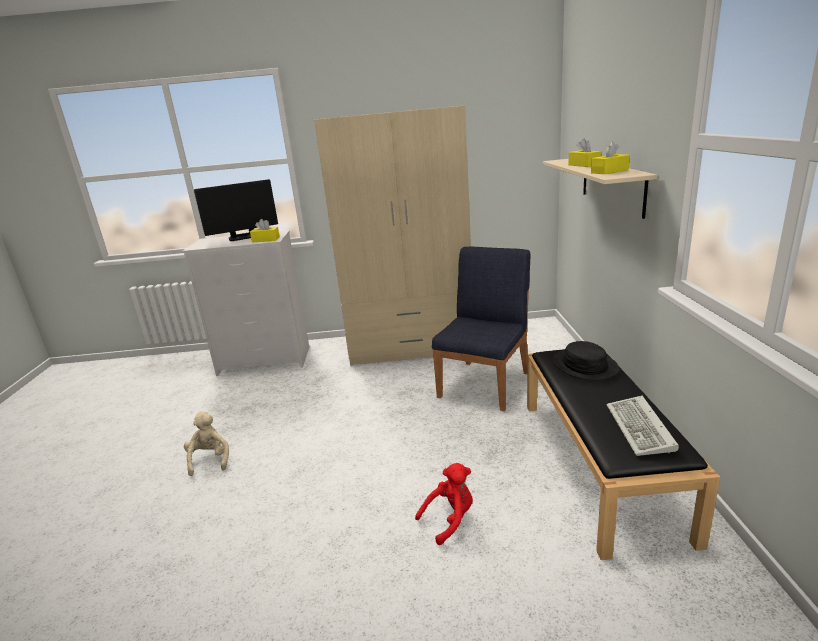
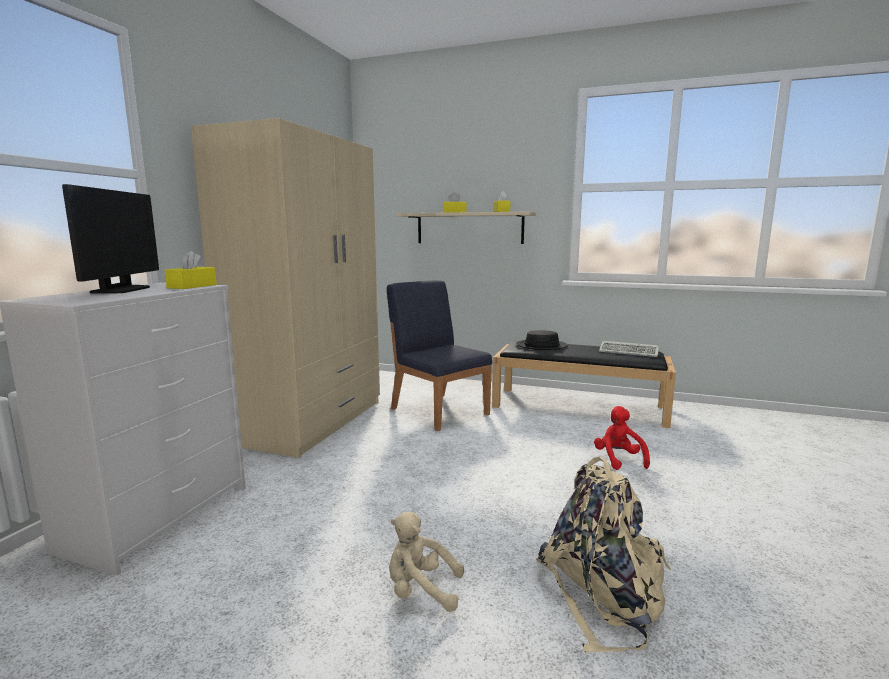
camera: 70 degrees left, 10 degrees down
none -> beige backpack [536,457,671,653]

